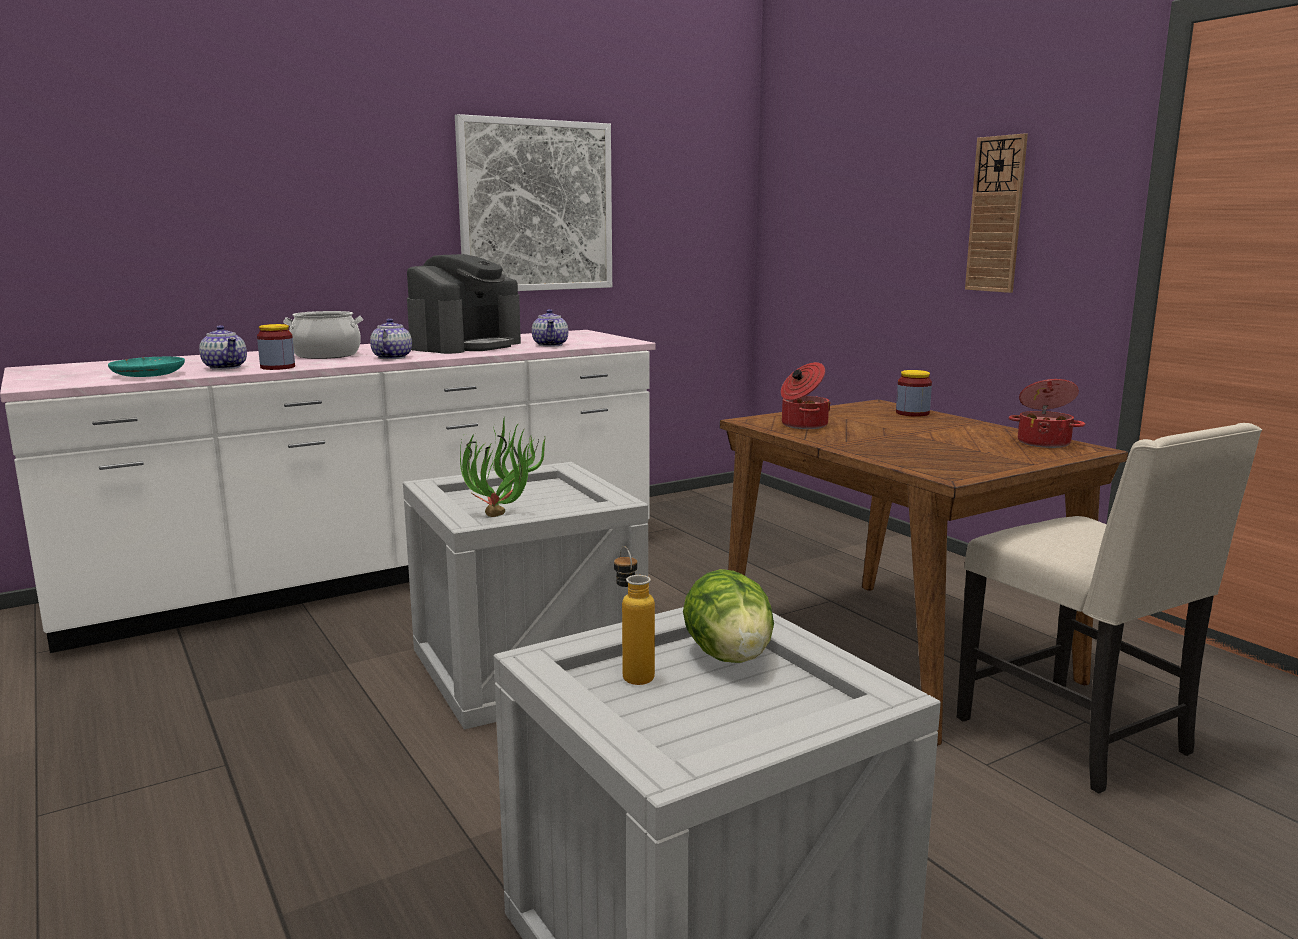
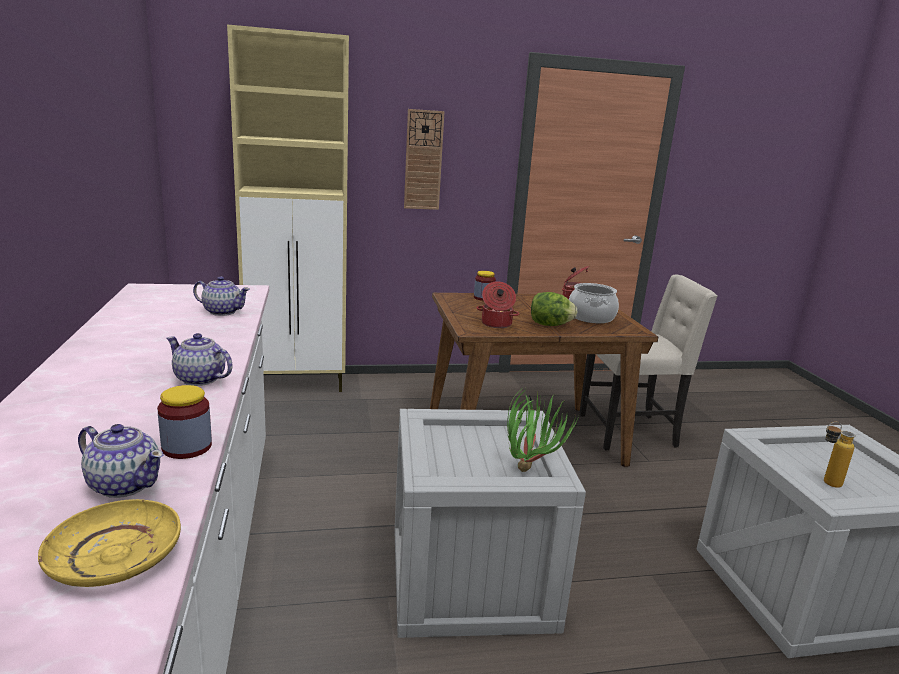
camera: 70 degrees left, 5 degrees up
turquoise plate [108,357,185,377] -> yellow plate [38,499,181,587]
teapot [199,325,247,370] -> teapot turned 45 degrees clockwise [78,424,164,498]
cooking pot [283,311,363,359] -> cooking pot moved to [569,283,619,323]
coffee machine [407,254,521,354] -> none
picture [455,114,612,291] -> none
lettuce [683,569,774,663] -> lettuce moved to [531,292,578,326]
none -> beige cabinet [227,24,349,392]

